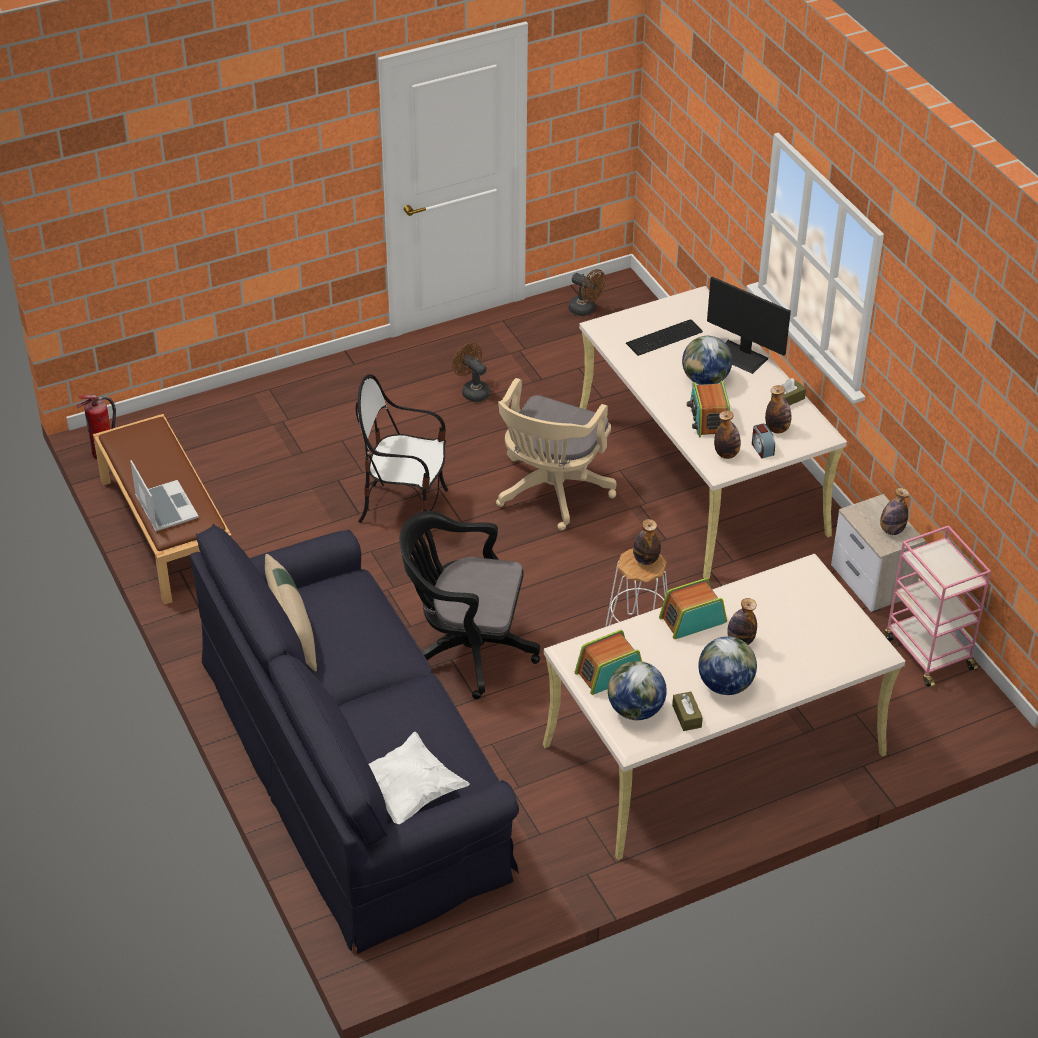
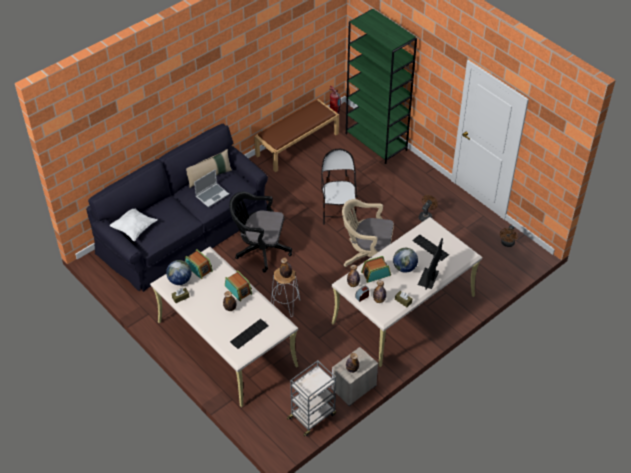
camera: 75 degrees right, 5 degrees up
laptop [130,460,199,531] -> laptop moved to [194,169,229,207]
black office chair [399,511,540,700] -> black office chair turned 75 degrees counterclockwise [229,192,292,273]
globe [698,636,757,695] -> none
pink cart [885,525,991,688] -> grey cart [287,360,336,436]
none -> keyboard [230,319,268,349]
none -> green bookcase [346,9,417,164]

